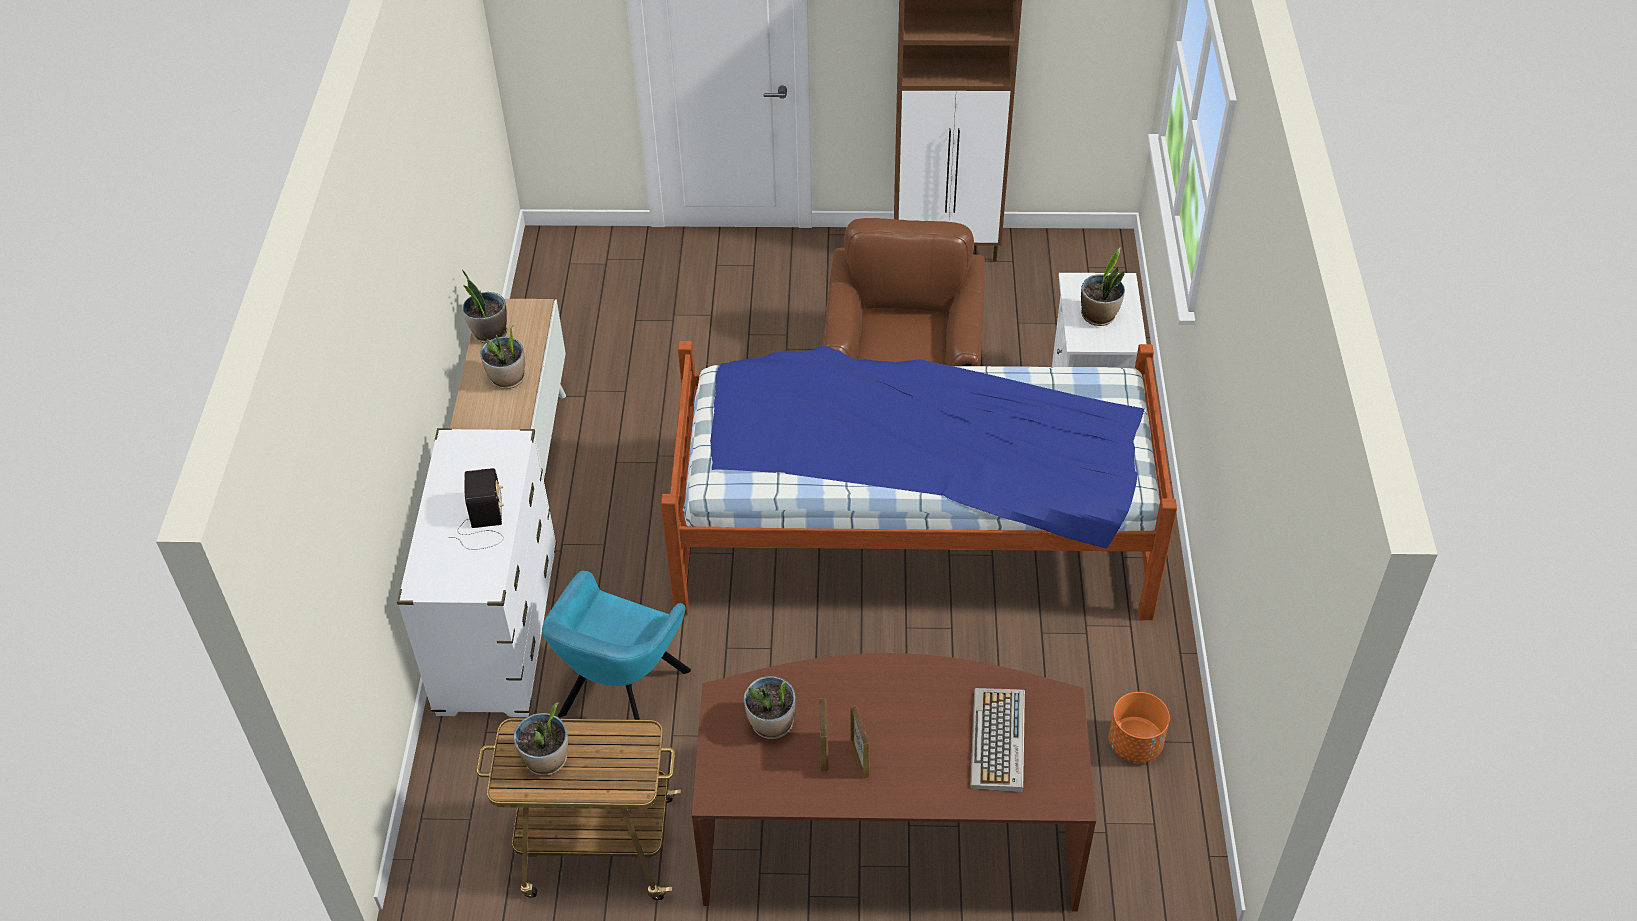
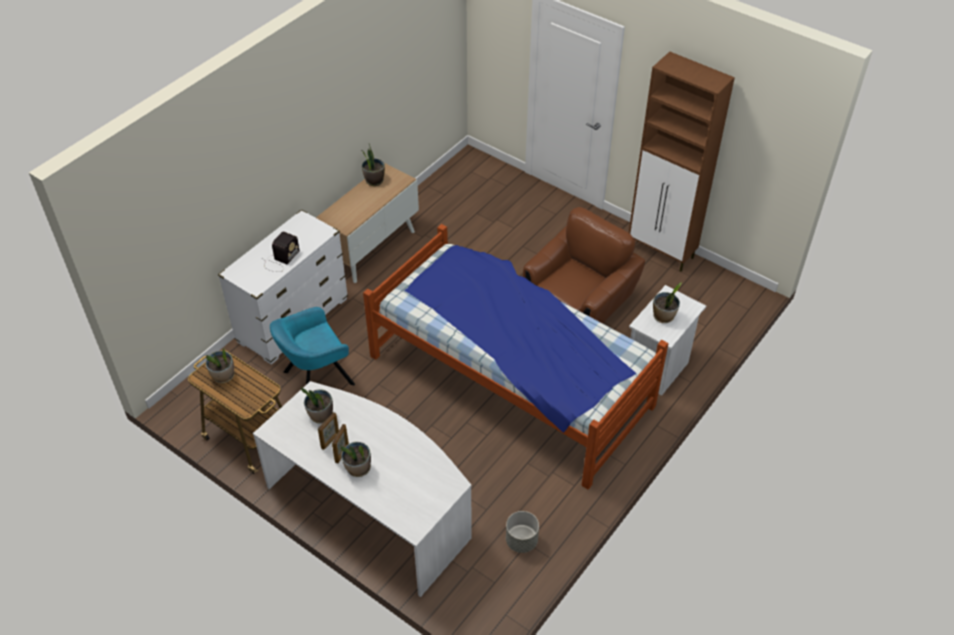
camera: 35 degrees right, 0 degrees up
potted plant [480,325,525,389] -> potted plant moved to [341,442,371,477]
brown desk [692,653,1096,912] -> white desk [253,381,472,597]
keyboard [970,688,1025,792] -> none
orange planter [1109,692,1170,763] -> grey planter [506,511,539,553]

